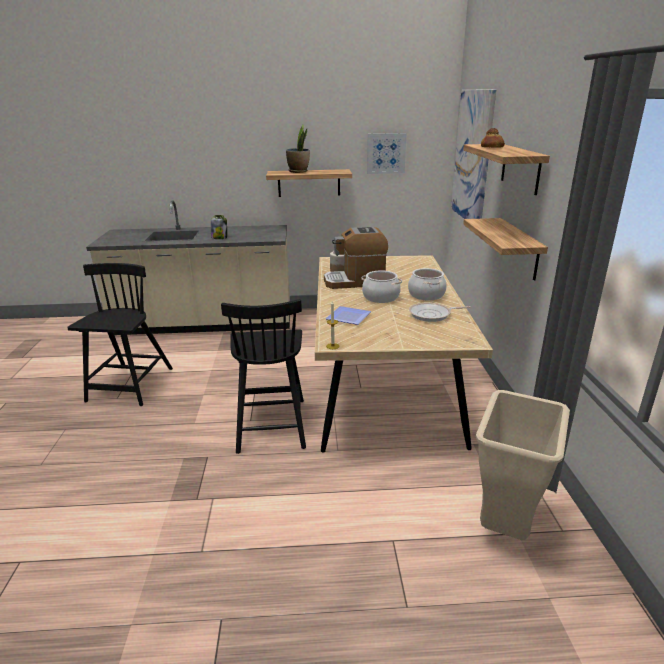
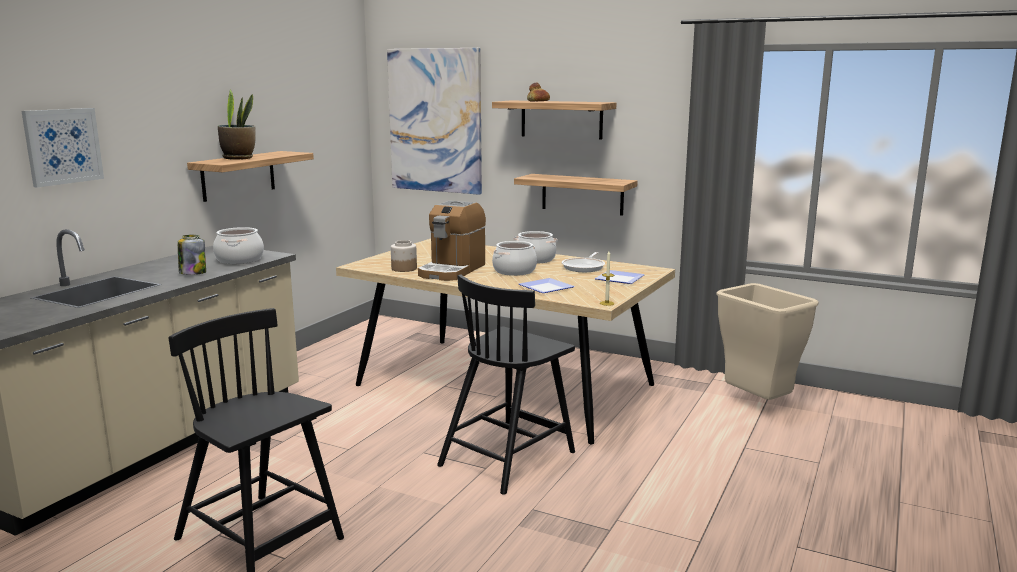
camera: 60 degrees left, 10 degrees down
black chair [221,299,306,454] -> black chair turned 105 degrees clockwise [437,275,575,495]
picture [367,133,406,174] -> picture moved to [21,108,104,187]
none -> cooking pot [213,227,264,264]
none -> plate [594,270,645,284]

